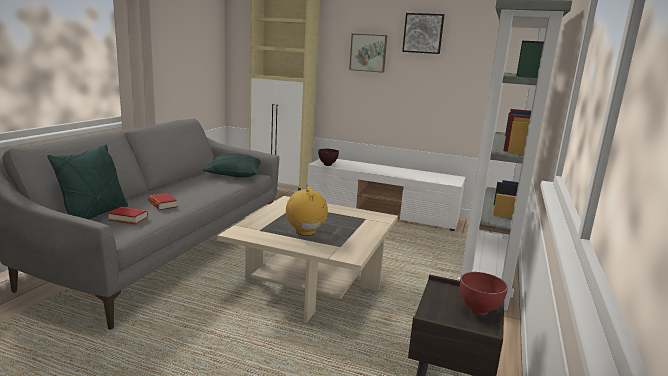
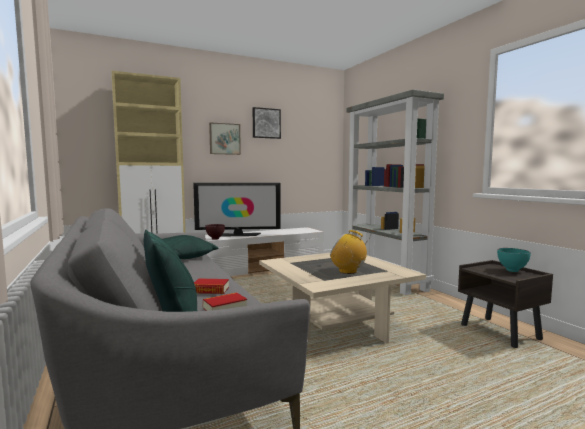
camera: 45 degrees left, 10 degrees down
red bowl [460,272,508,315] -> turquoise bowl [497,248,531,272]
none -> television [193,183,281,237]

